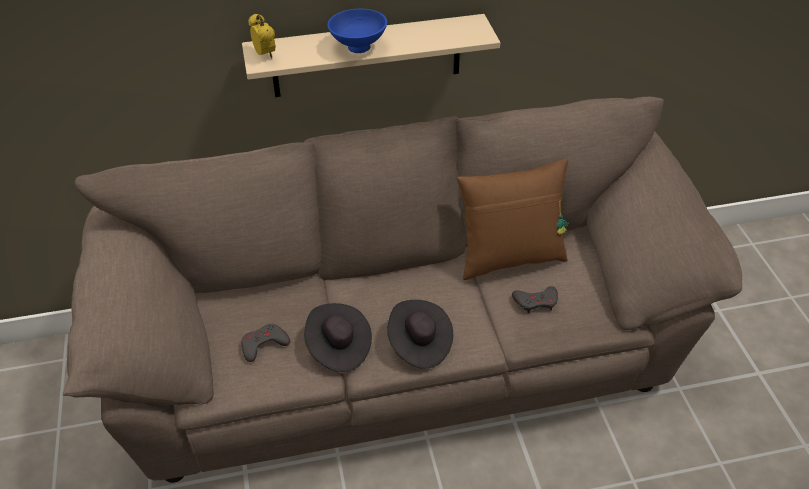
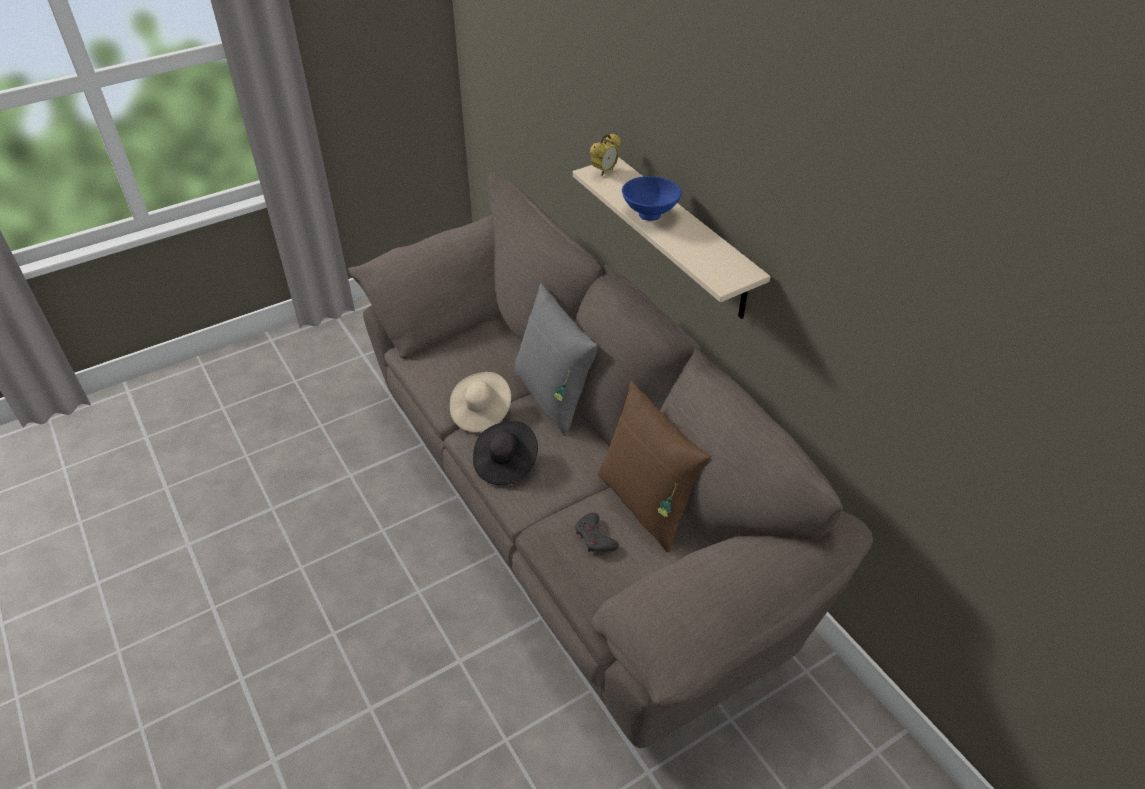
camera: 70 degrees right, 0 degrees up
grey game controller [242,324,290,362] -> none
black hat [304,303,372,372] -> beige hat [450,372,511,432]
none -> grey pillow [515,283,597,436]

